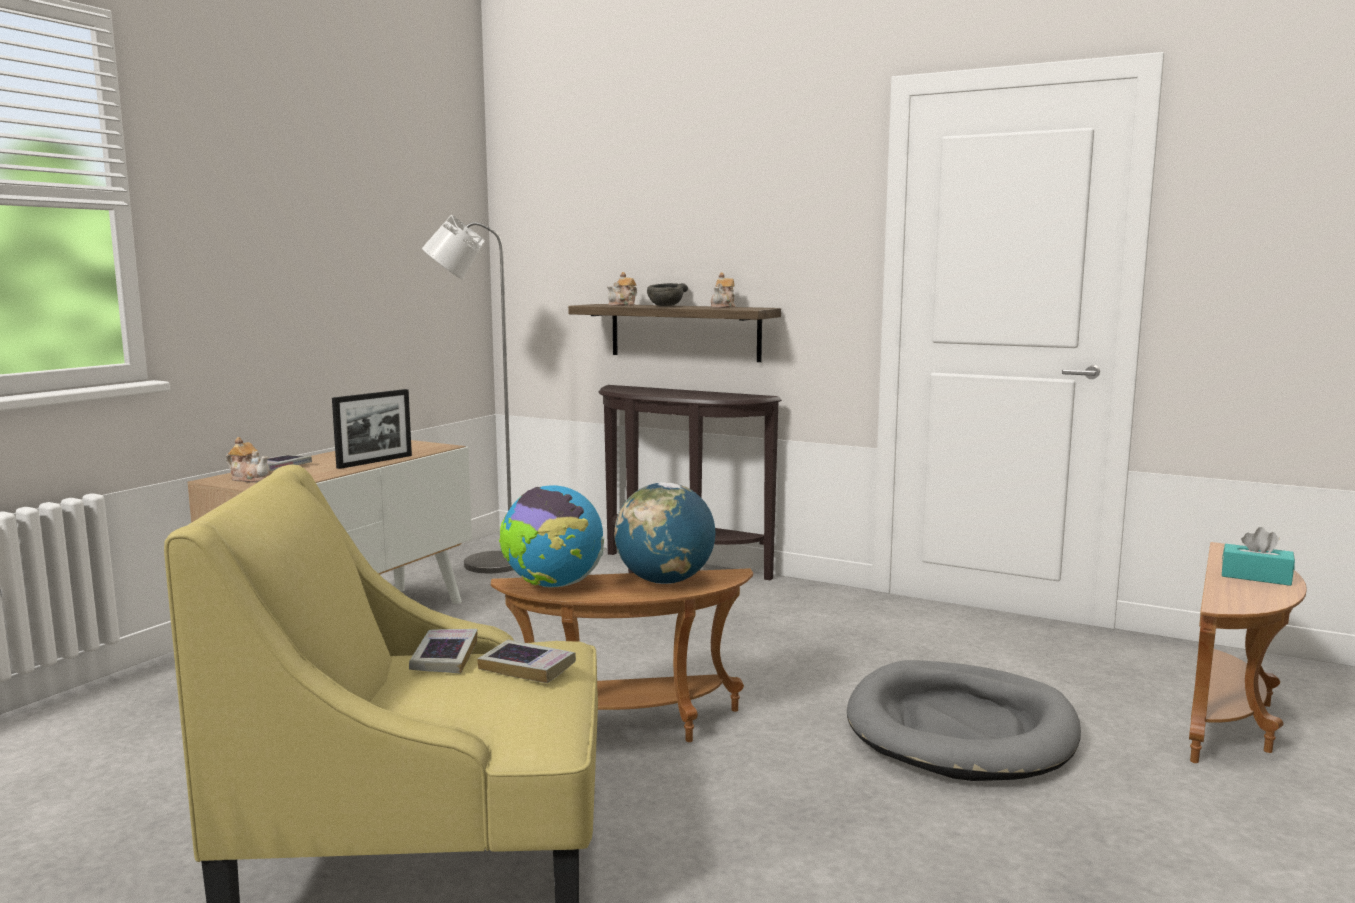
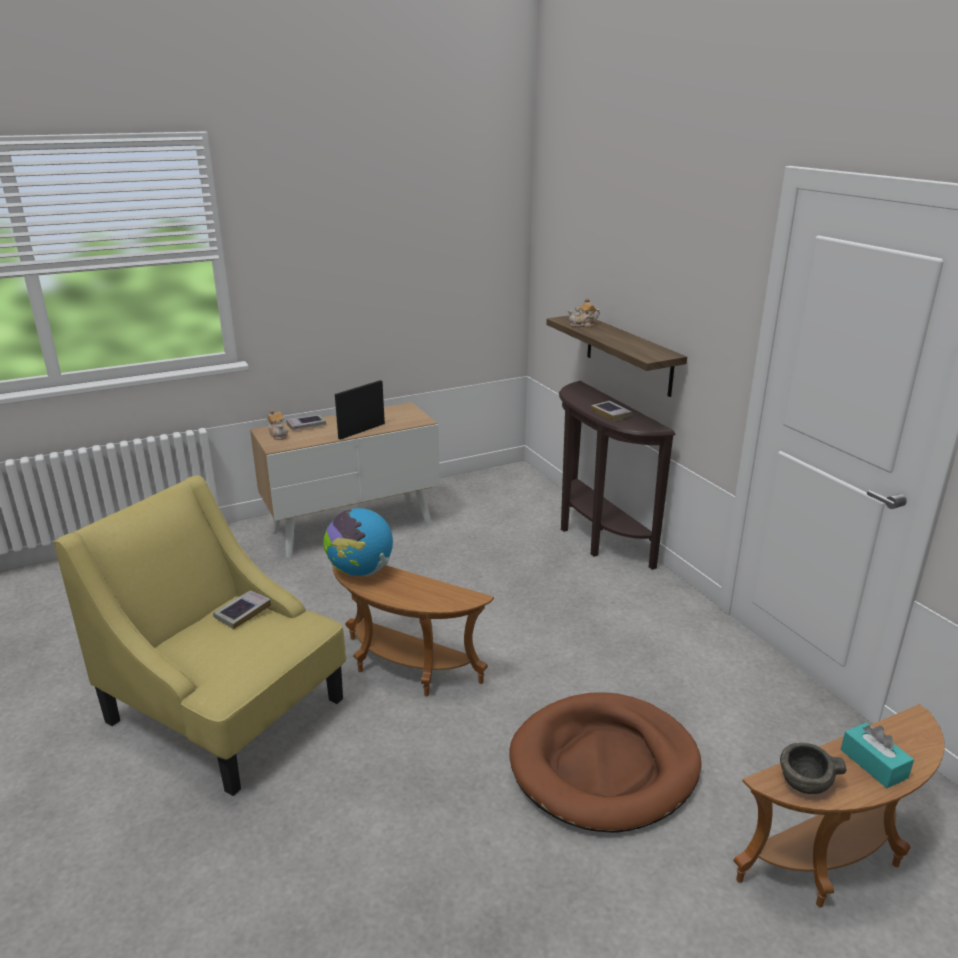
camera: 35 degrees right, 15 degrees up
picture frame [332,389,412,469] -> picture frame turned 150 degrees clockwise [335,380,385,440]
grey floor lamp [422,215,514,573] -> none
book [477,640,576,683] -> book moved to [591,401,632,421]
globe [614,482,715,584] -> none
grey bowl [647,283,688,306] -> grey bowl moved to [780,743,846,794]
teapot [711,272,736,308] -> none
grey dog bed [847,660,1081,781] -> brown dog bed [510,692,701,833]

